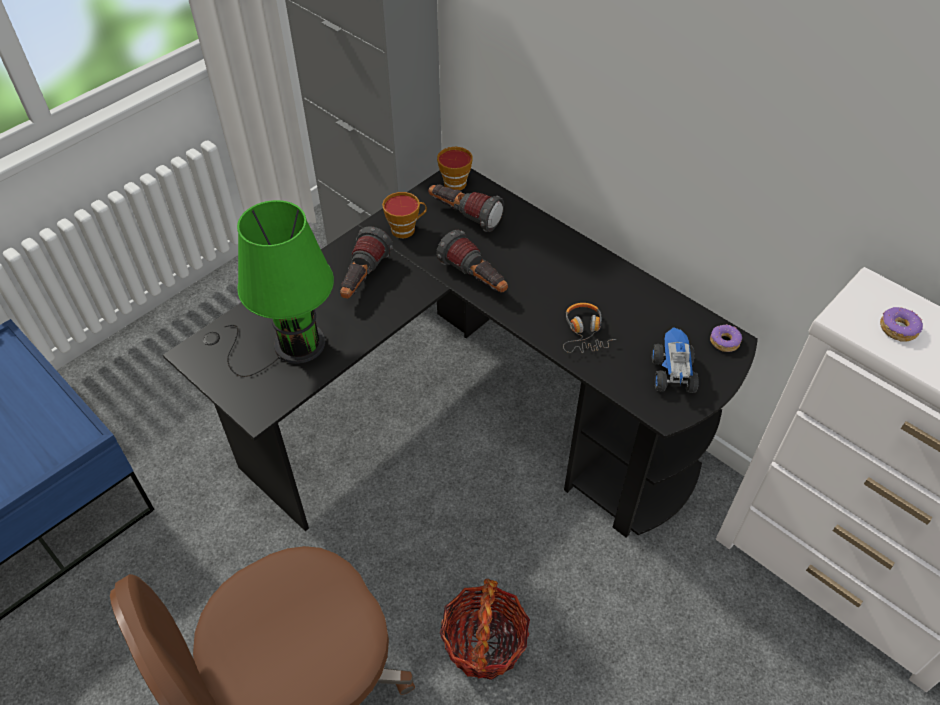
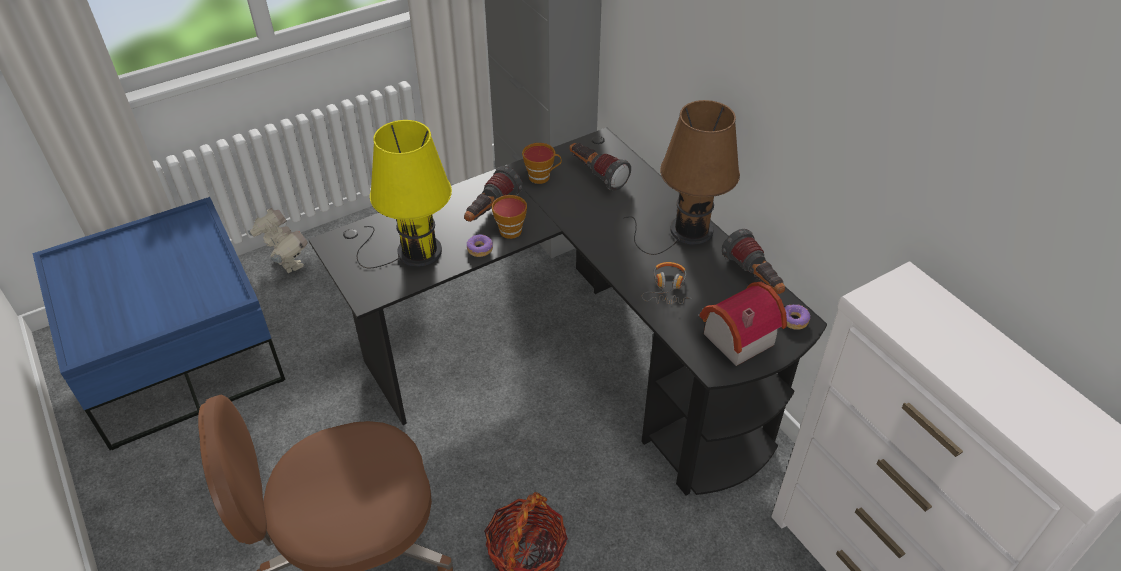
camera: 15 degrees right, 5 degrees down
green table lamp [225,200,334,377] -> yellow table lamp [357,120,452,269]
flashlight [436,230,508,293] -> flashlight moved to [722,229,785,294]
cup [437,147,473,190] -> cup moved to [492,195,527,239]
toy truck [651,327,699,393] -> toy house [699,282,787,366]
donut [880,307,923,341] -> donut moved to [467,234,493,257]
none -> toy robot [248,208,308,273]
none -> brown table lamp [623,100,740,255]

